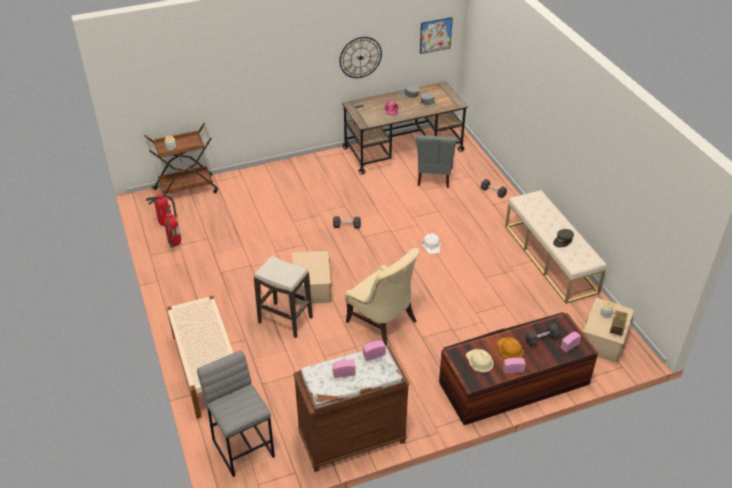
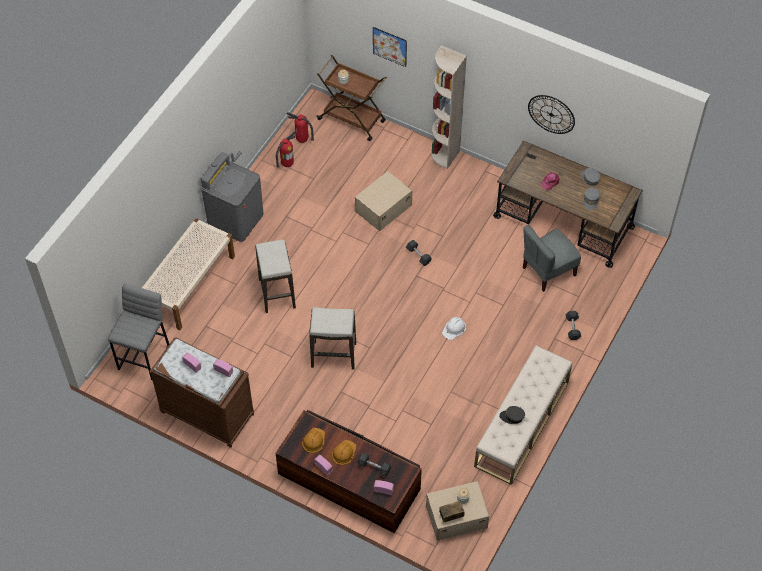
camera: 50 degrees right, 15 degrees up
beige storage box [292,250,332,305] -> beige storage box moved to [355,171,412,231]
beige chair [345,248,420,346] -> stool [309,307,356,369]
picture [420,17,453,54] -> picture moved to [373,27,407,67]
beige hard hat [466,349,494,372] -> orange hard hat [302,428,325,453]
none -> grey washing machine [200,151,264,242]
none -> beige bookcase [431,45,467,169]

